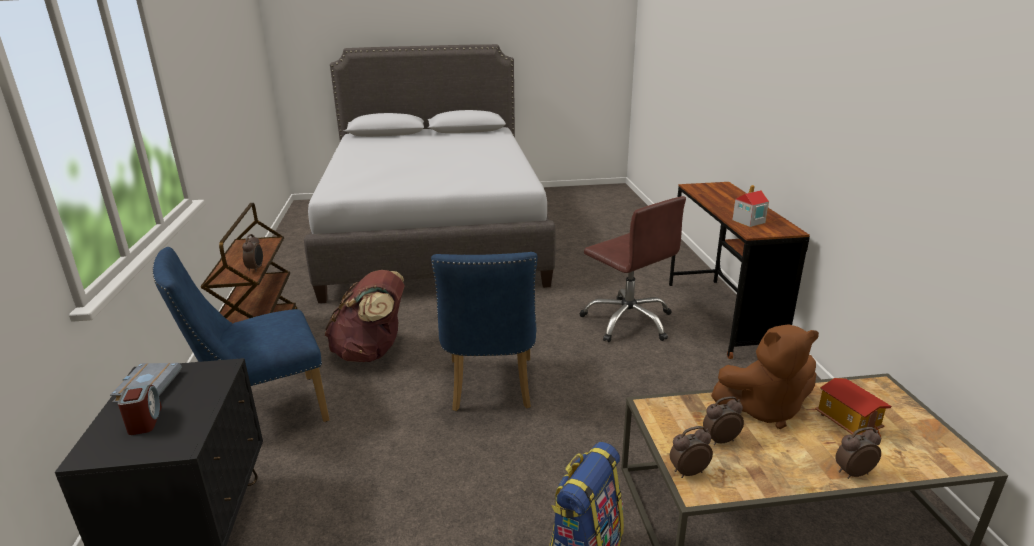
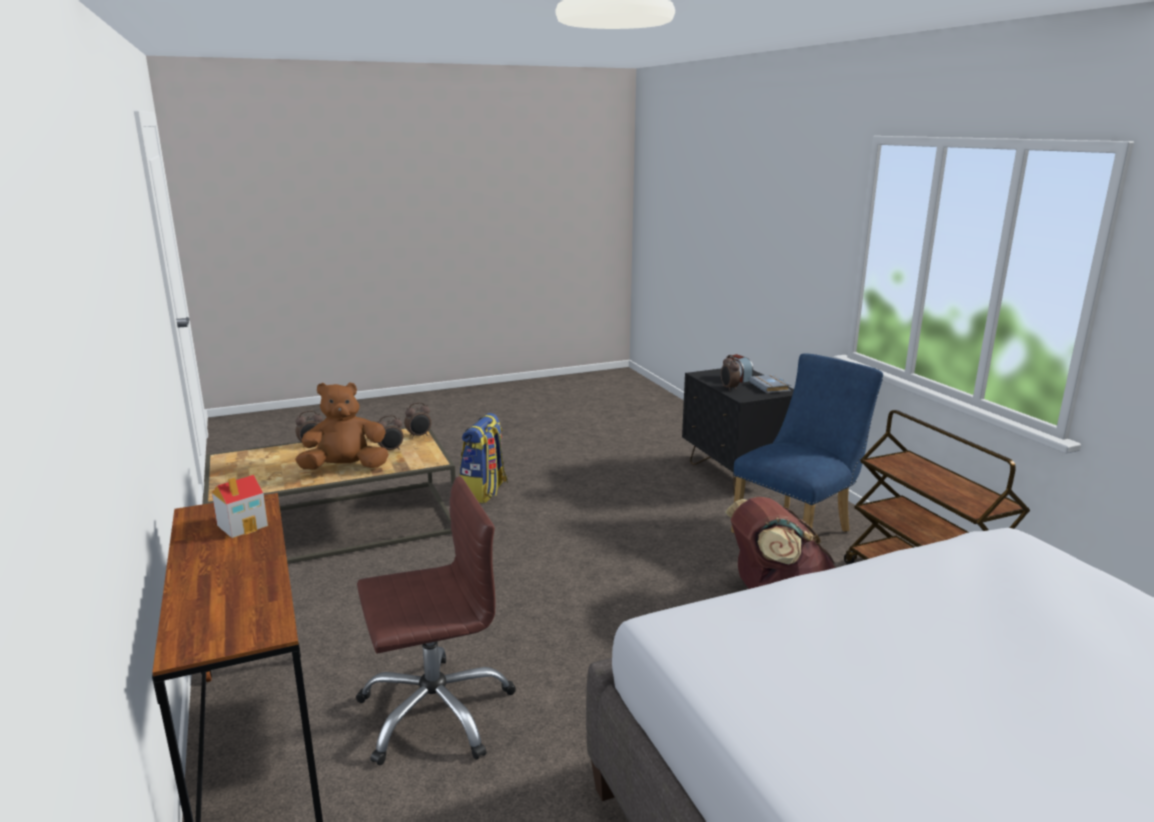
camera: 165 degrees right, 5 degrees down
alarm clock [242,234,263,272] -> alarm clock moved to [721,355,740,391]
blue chair [431,252,538,411] -> none
brown office chair [580,196,686,342] -> brown office chair turned 120 degrees clockwise [356,476,516,765]
toy house [815,378,892,439] -> none

